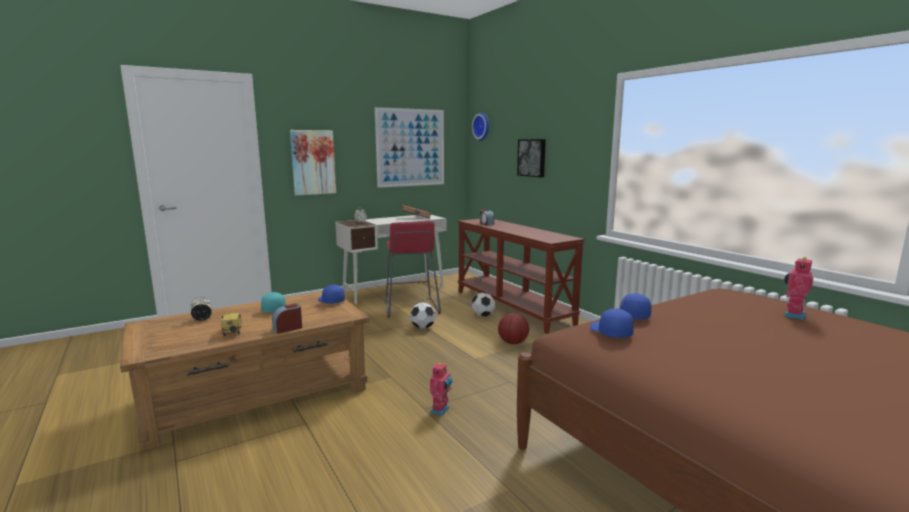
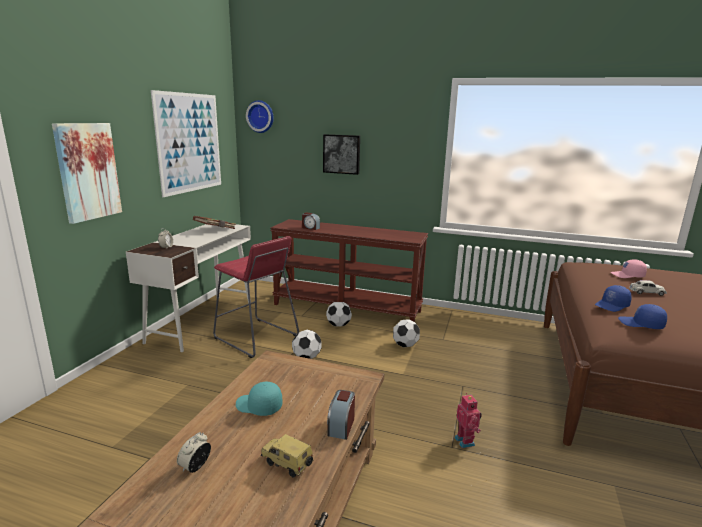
camera: 40 degrees left, 5 degrees up
blue cap [318,285,345,304] -> none
basketball [498,313,529,344] -> football [393,319,420,347]
toy robot [784,257,813,320] -> none
none -> pink cap [611,259,647,278]
none -> white toy car [629,280,667,296]

